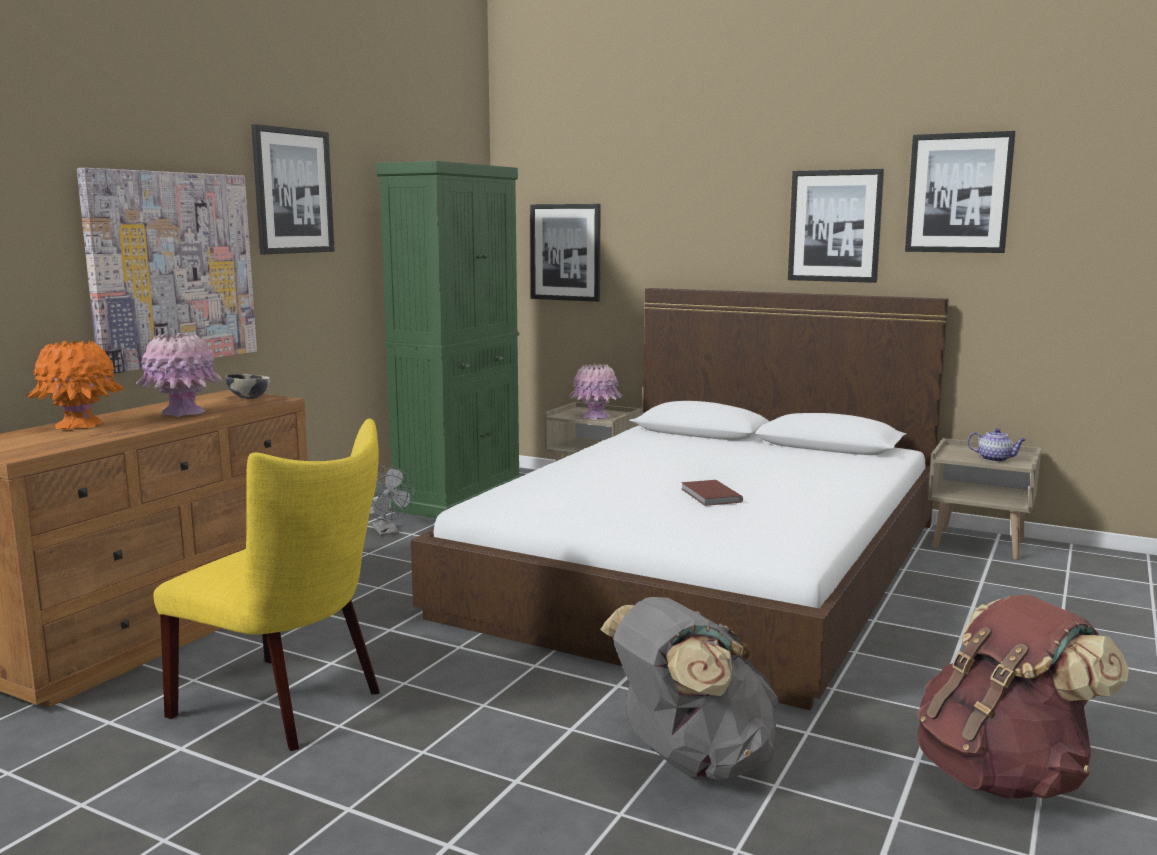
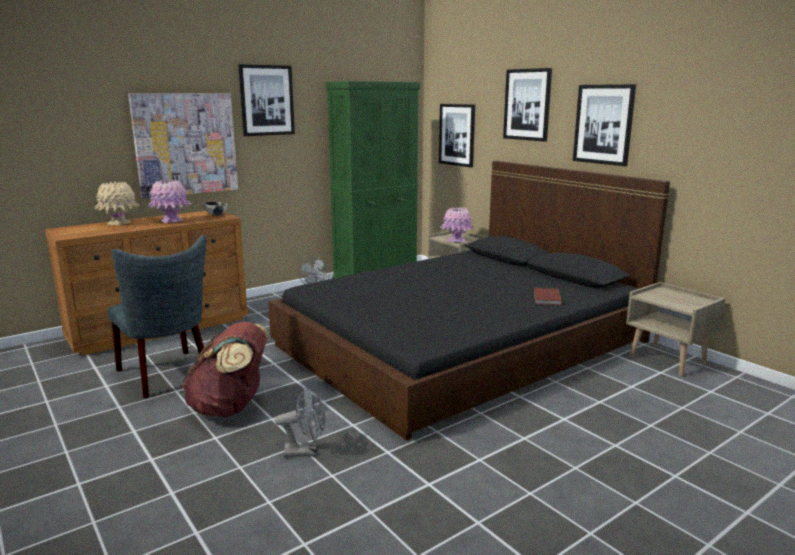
camera: 25 degrees right, 5 degrees up
orange vase [27,340,124,430] -> beige vase [94,181,141,225]
yellow chair [154,419,380,751] -> grey chair [107,235,206,398]
white bed [411,288,949,710] -> black bed [268,161,670,440]
grey backpack [601,597,779,781] -> grey fan [275,387,325,457]
brown book [681,480,743,506] -> brown book moved to [534,288,562,305]
picture [905,131,1016,253] -> picture moved to [503,68,552,142]
brown backpack [917,594,1129,799] -> brown backpack moved to [181,322,268,417]
teapot [967,428,1026,462] -> none

